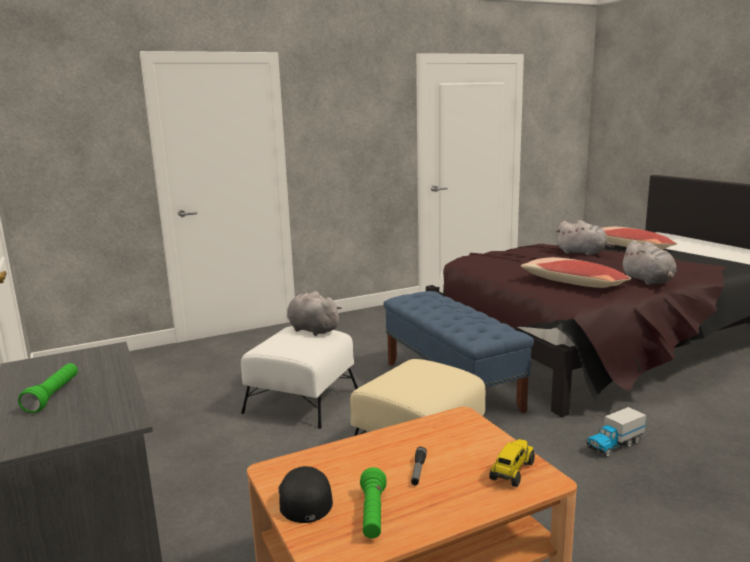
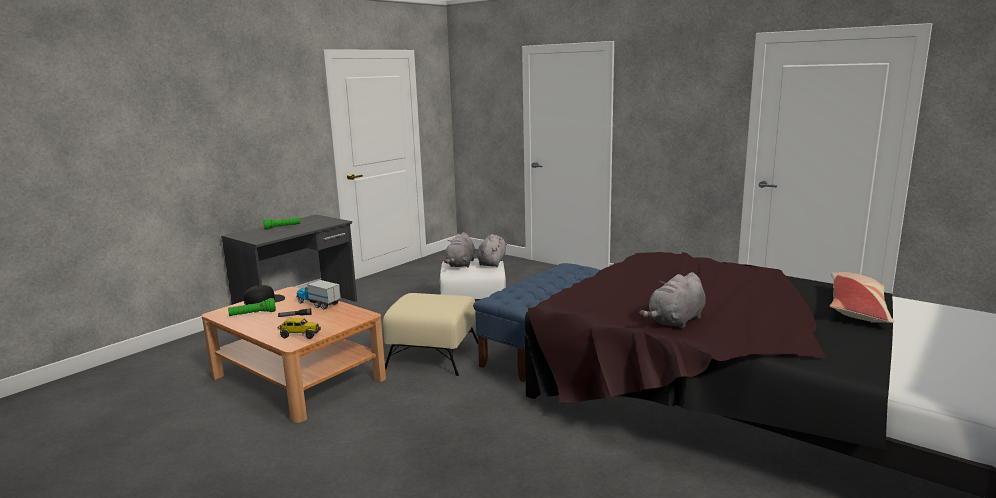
camera: 65 degrees right, 0 degrees up
pillow [521,257,631,288] -> none
grey plush toy [556,220,615,255] -> grey plush toy moved to [444,232,475,267]
toy truck [587,407,646,457] -> toy truck moved to [296,280,341,309]

